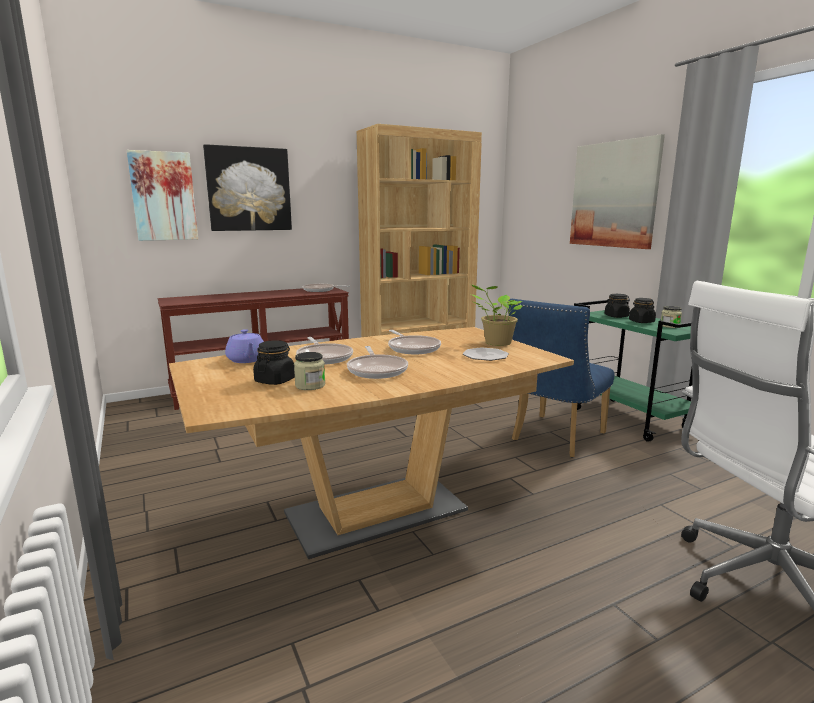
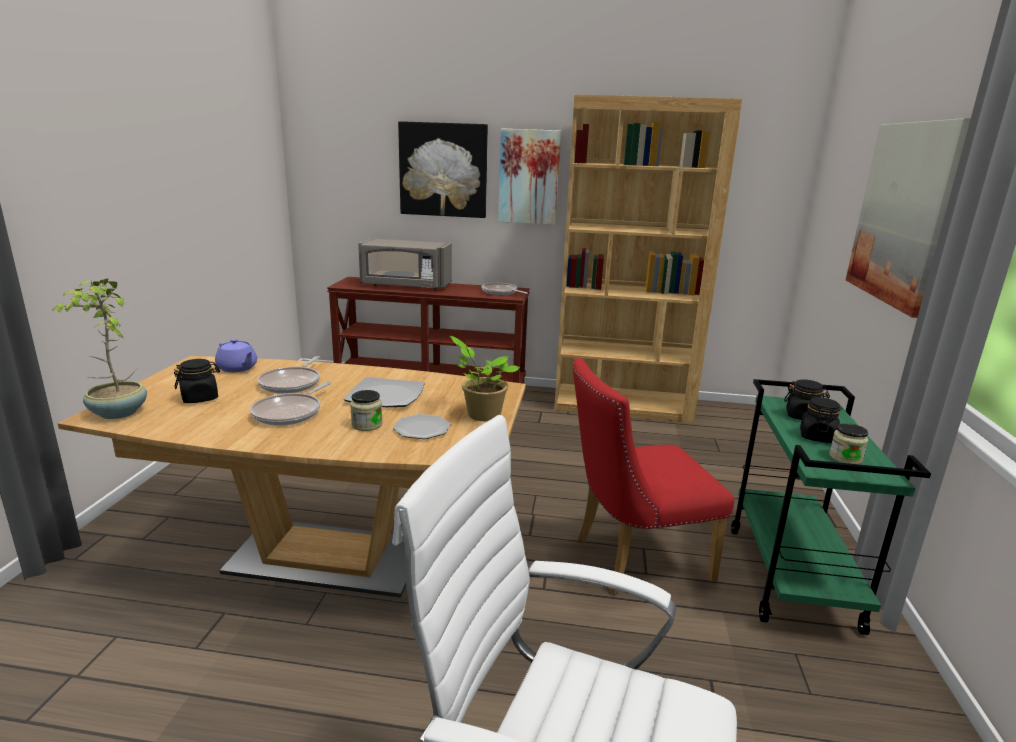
camera: 35 degrees right, 5 degrees up
picture [127,150,198,241] -> picture moved to [498,128,561,225]
purple teapot [225,329,264,363] -> purple teapot turned 60 degrees counterclockwise [215,339,257,372]
jar [294,352,325,390] -> jar moved to [350,390,383,431]
frying pan [388,330,441,354] -> plate [343,377,425,407]
blue chair [508,299,615,458] -> red chair [573,358,734,594]
none -> potted plant [52,278,147,419]
none -> grey microwave [358,238,452,290]

